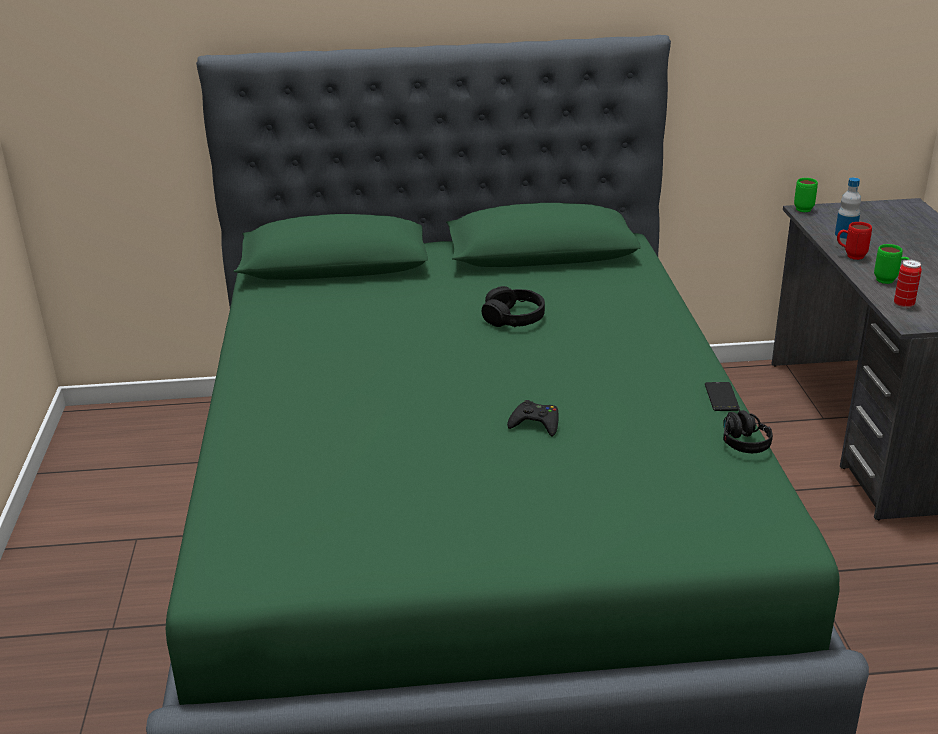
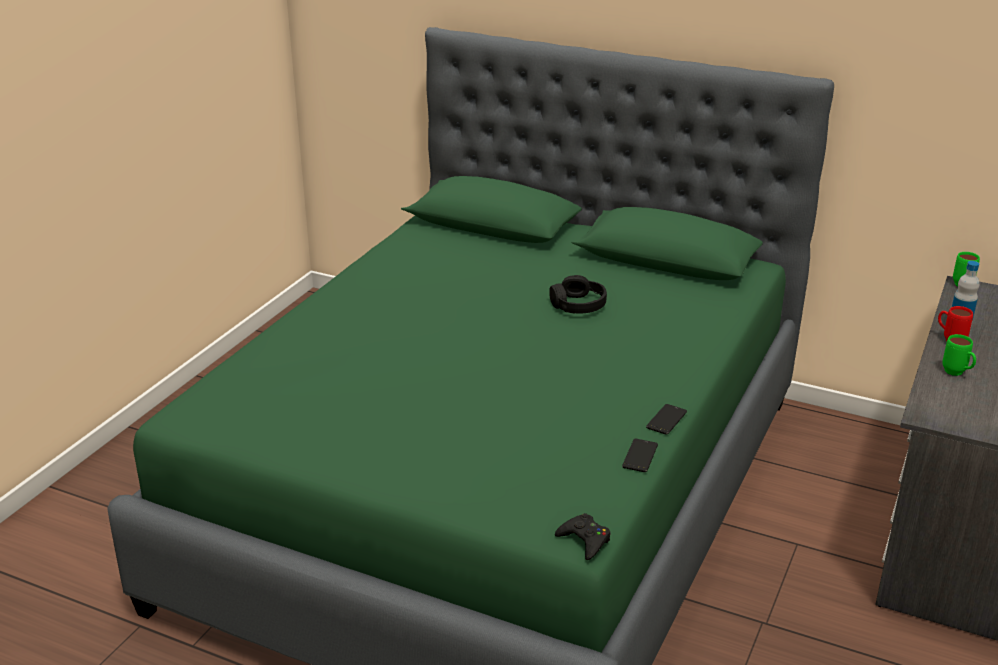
camera: 30 degrees right, 0 degrees up
black game controller [507,400,558,437] -> black game controller moved to [555,513,611,560]
black headphones [723,407,773,453] -> phone [622,439,658,472]
can [894,260,922,308] -> none

